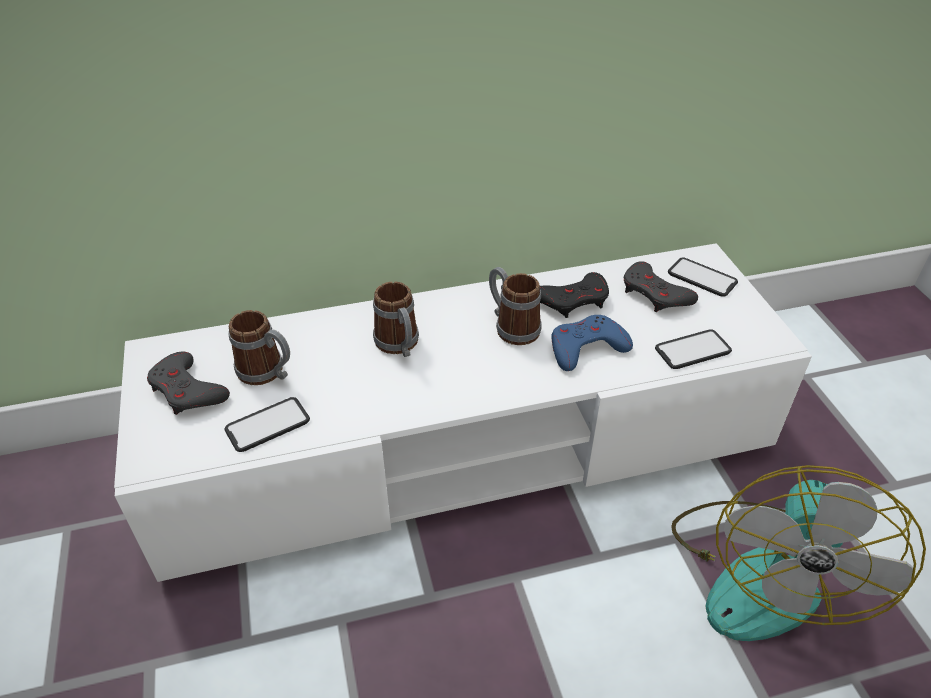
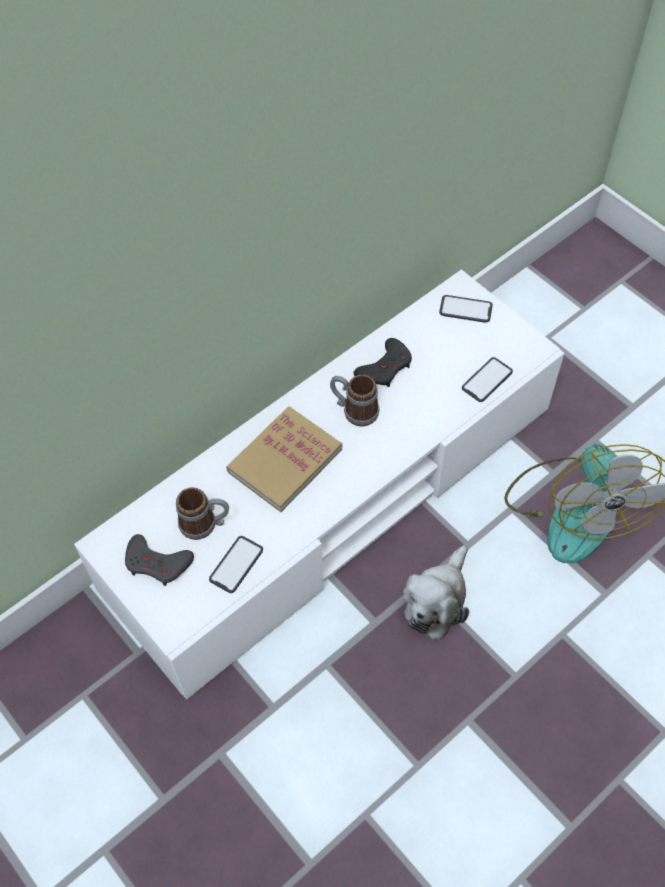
camera: 25 degrees left, 15 degrees up
mug [373,282,419,357] -> book [226,406,342,512]
blue game controller [551,315,633,371] -> none
grey game controller [624,261,698,312] -> none
none -> plush toy [403,546,469,641]

